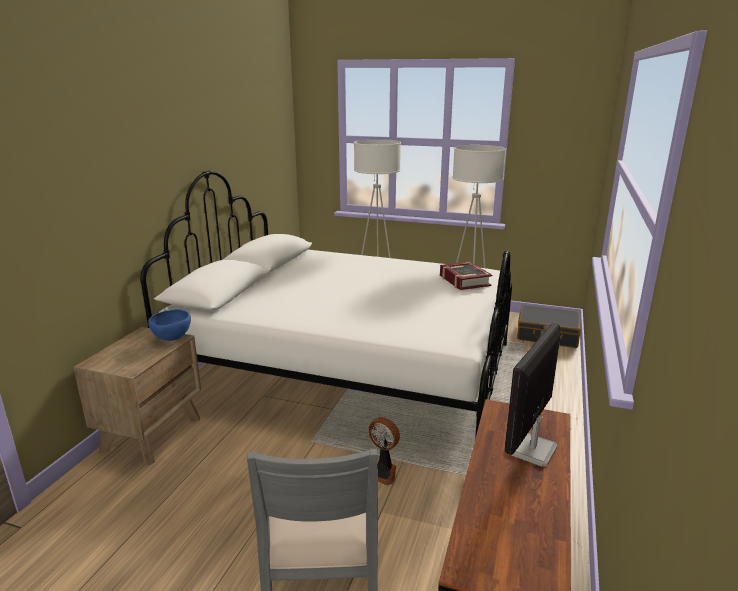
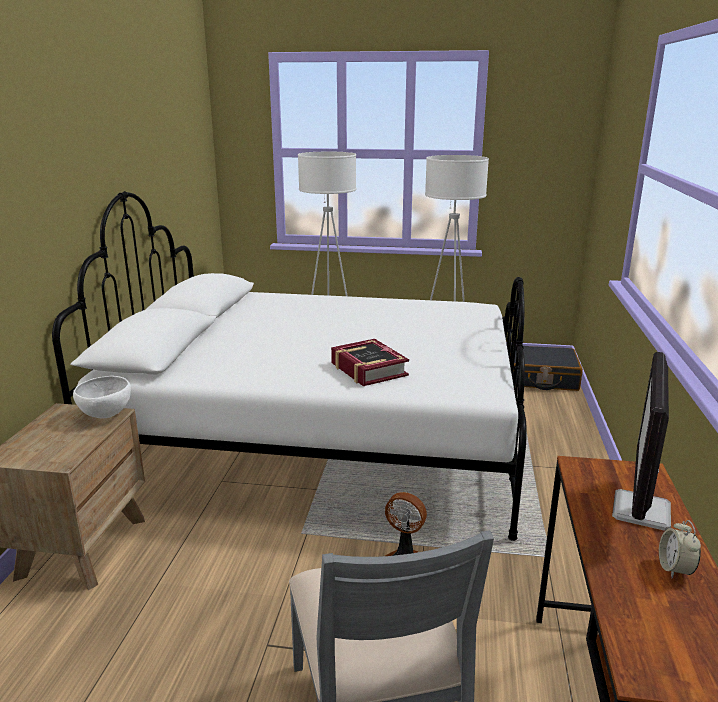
camera: 10 degrees left, 0 degrees up
blue bowl [148,309,191,341] -> white bowl [73,376,131,418]
book [440,262,492,290] -> book moved to [331,339,409,386]
none -> alarm clock [659,520,701,578]

